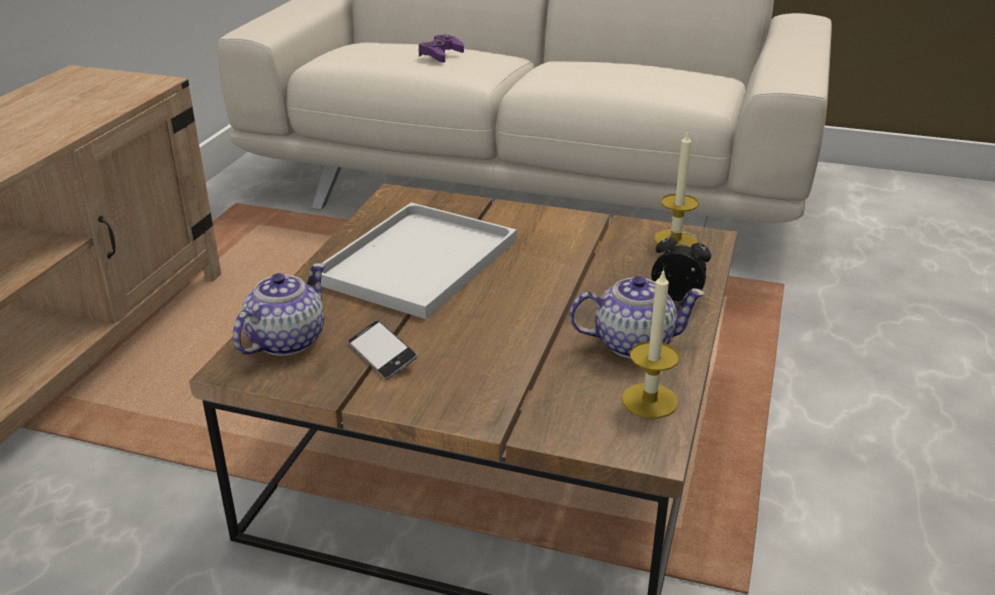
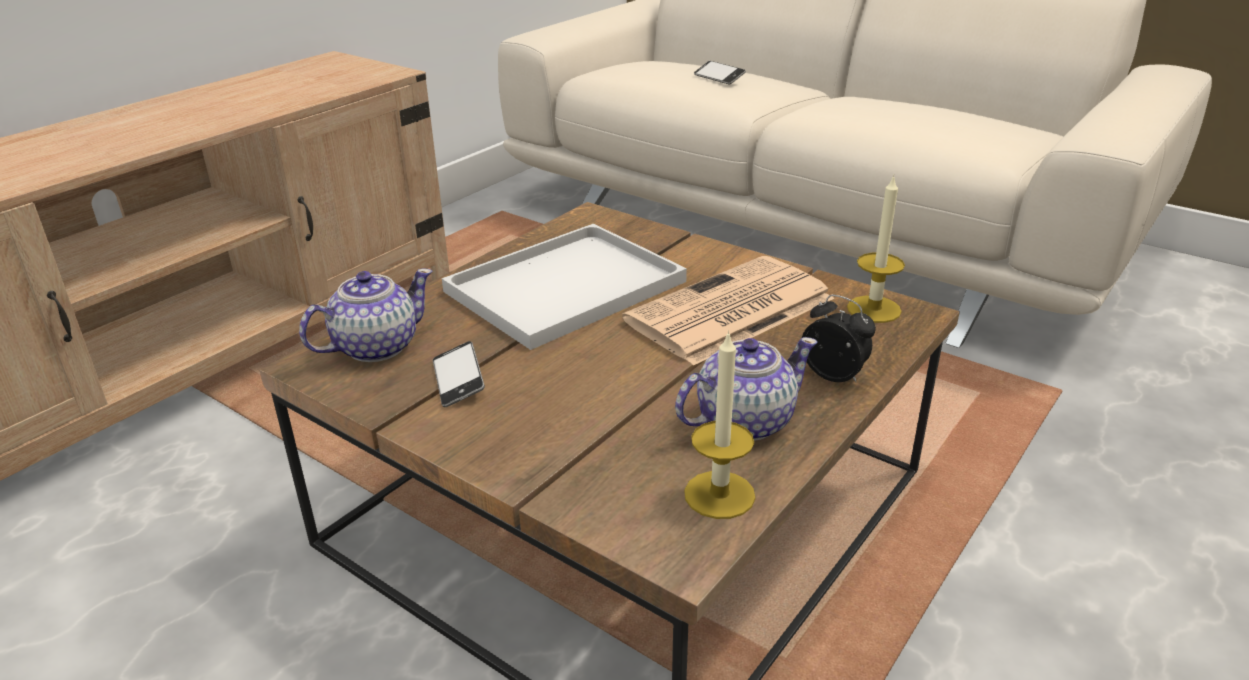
camera: 20 degrees right, 0 degrees up
purple game controller [419,35,464,63] -> phone [694,61,746,84]
teapot [570,276,706,358] -> teapot turned 45 degrees counterclockwise [675,337,818,441]
none -> newspaper [622,256,834,365]

